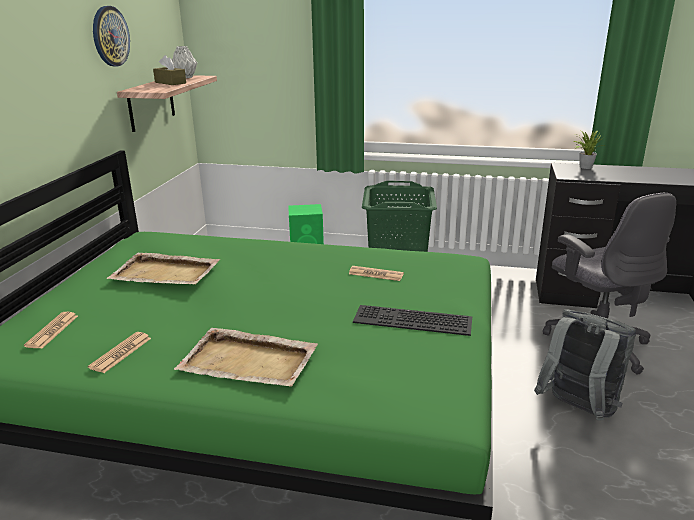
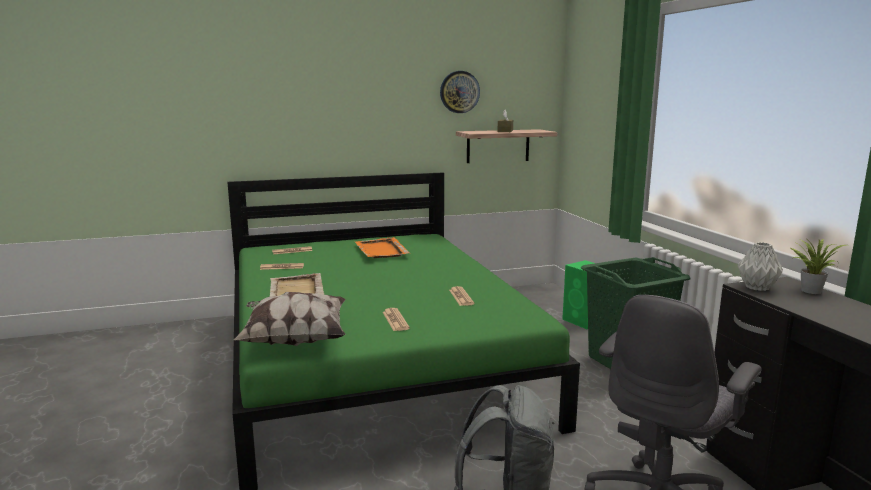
camera: 60 degrees right, 10 degrees down
beige tray [107,253,220,284] -> orange tray [355,237,410,258]
grey vase [172,46,197,78] -> grey vase moved to [738,242,783,291]
keyboard [353,305,472,336] -> newspaper [383,308,410,331]
none -> pillow [233,292,345,346]

